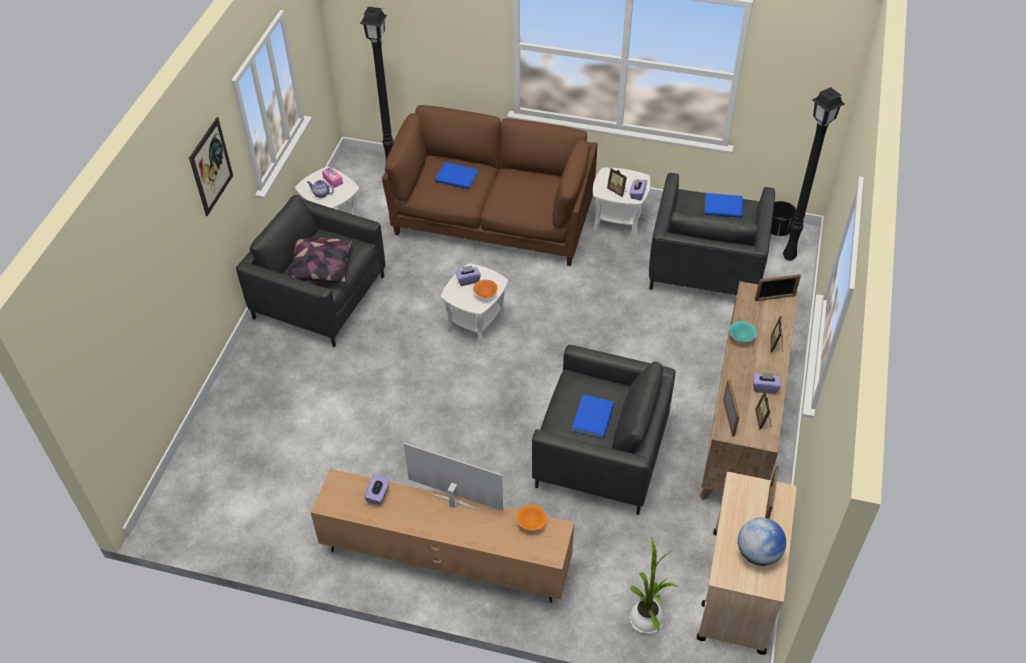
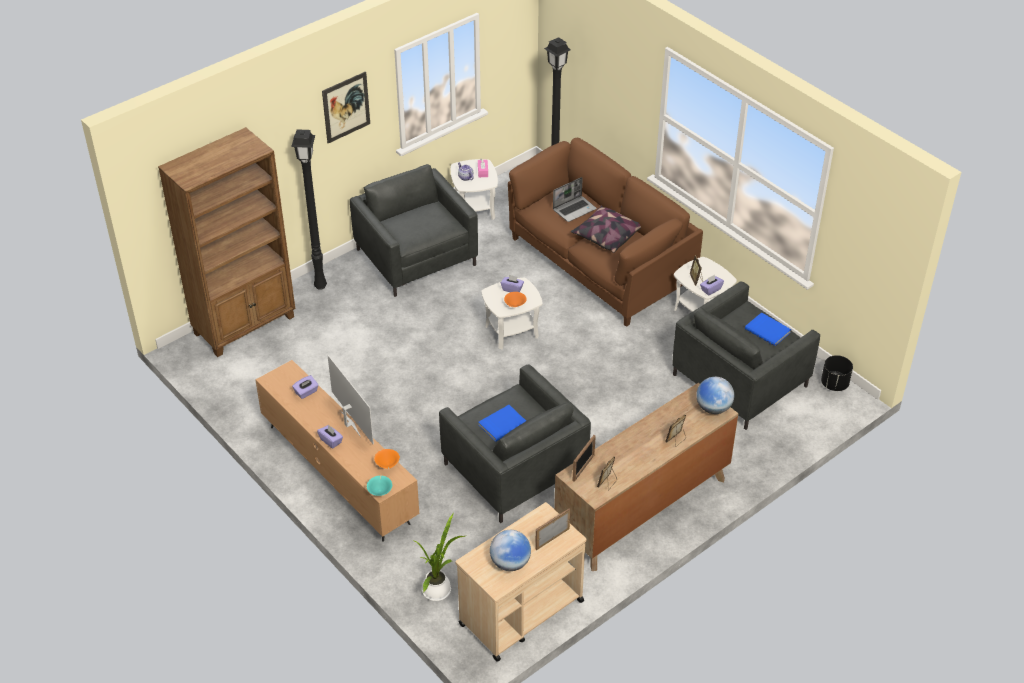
camera: 35 degrees right, 5 degrees down
pillow [287,238,353,283] -> pillow moved to [571,206,641,253]
blue book [435,162,478,189] -> laptop [553,177,597,222]
turquoise bowl [729,321,757,342] -> turquoise bowl moved to [367,475,392,496]
purple tissue box [753,372,781,394] -> purple tissue box moved to [317,425,343,449]
picture frame [755,274,801,301] -> globe [696,377,734,414]
black floor lamp [783,87,845,261] -> black floor lamp moved to [291,130,327,290]
none -> brown bookcase [158,127,295,357]

